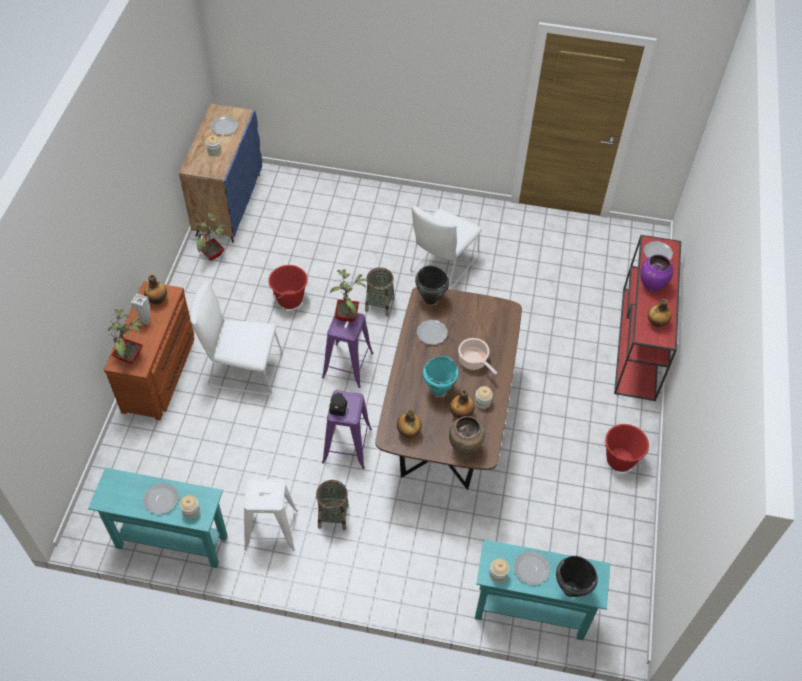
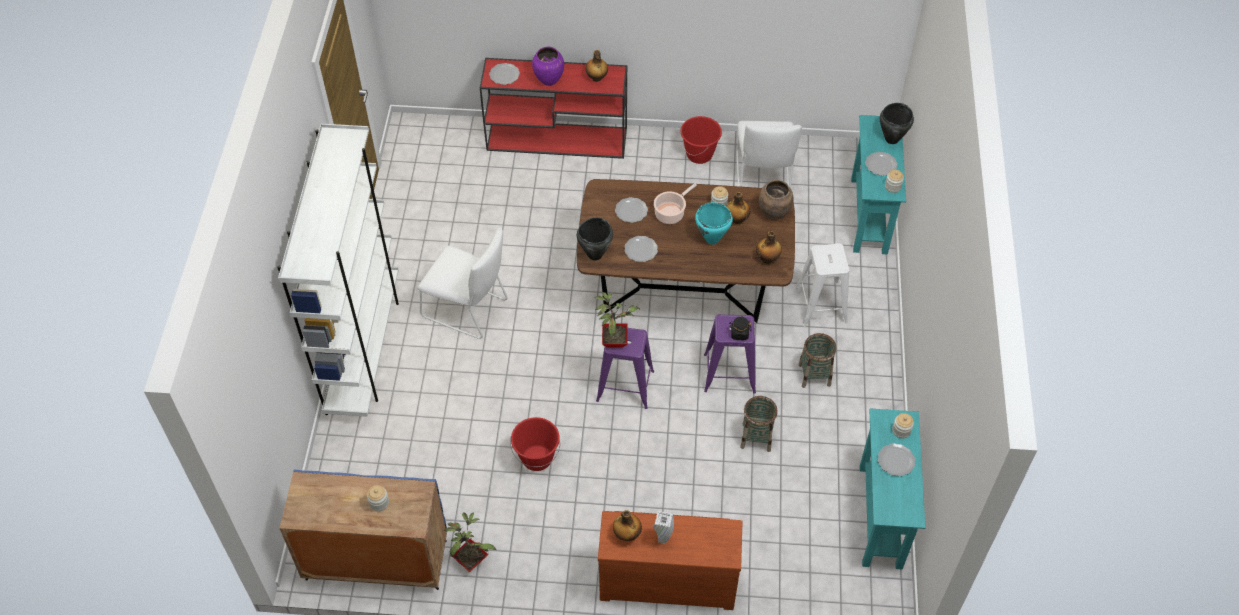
camera: 95 degrees left, 0 degrees up
potted plant [107,309,144,364] -> none
white chair [190,281,283,395] -> white chair moved to [737,121,802,188]
plate [211,117,238,135] -> plate moved to [615,197,648,223]
white stool [244,479,298,551] -> white stool moved to [795,243,850,327]
basket [365,267,394,316] -> basket moved to [740,396,778,452]
none -> white bookcase [277,124,399,417]

